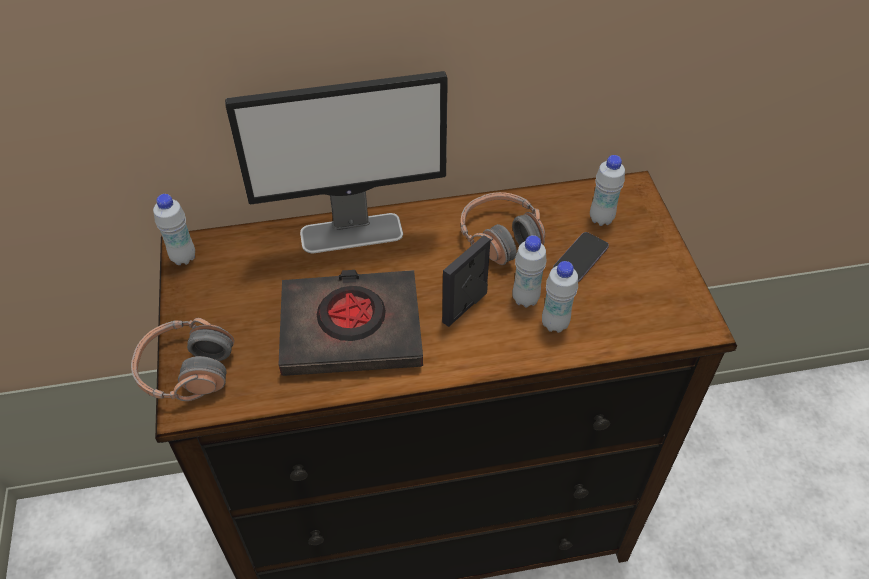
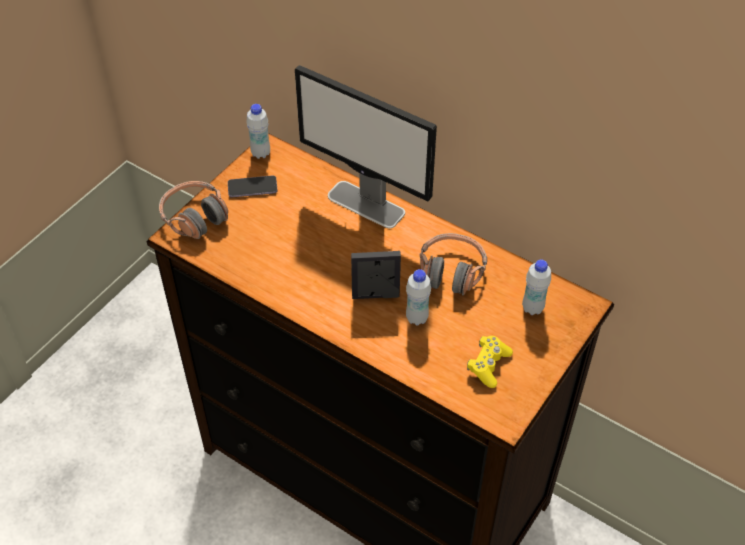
camera: 45 degrees right, 0 degrees up
black book [279,270,423,376] -> none
white bottle [542,261,578,333] -> none
phone [553,232,609,282] -> phone moved to [228,175,277,197]
none -> yellow game controller [467,336,513,388]

